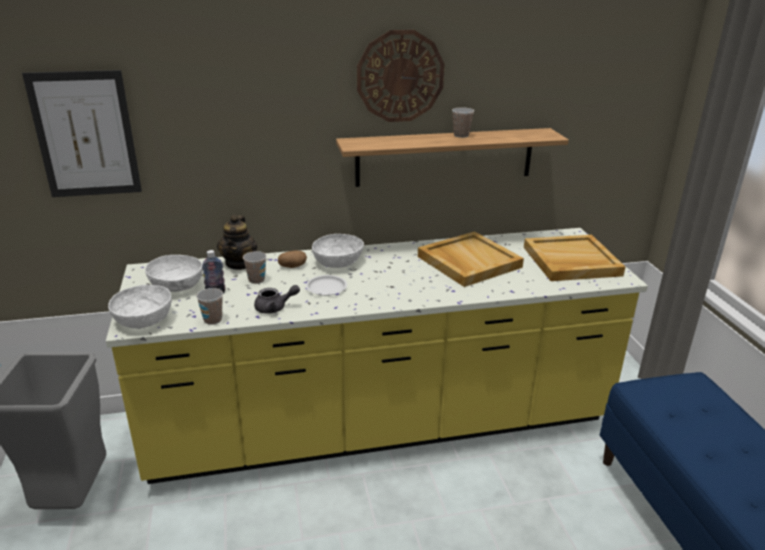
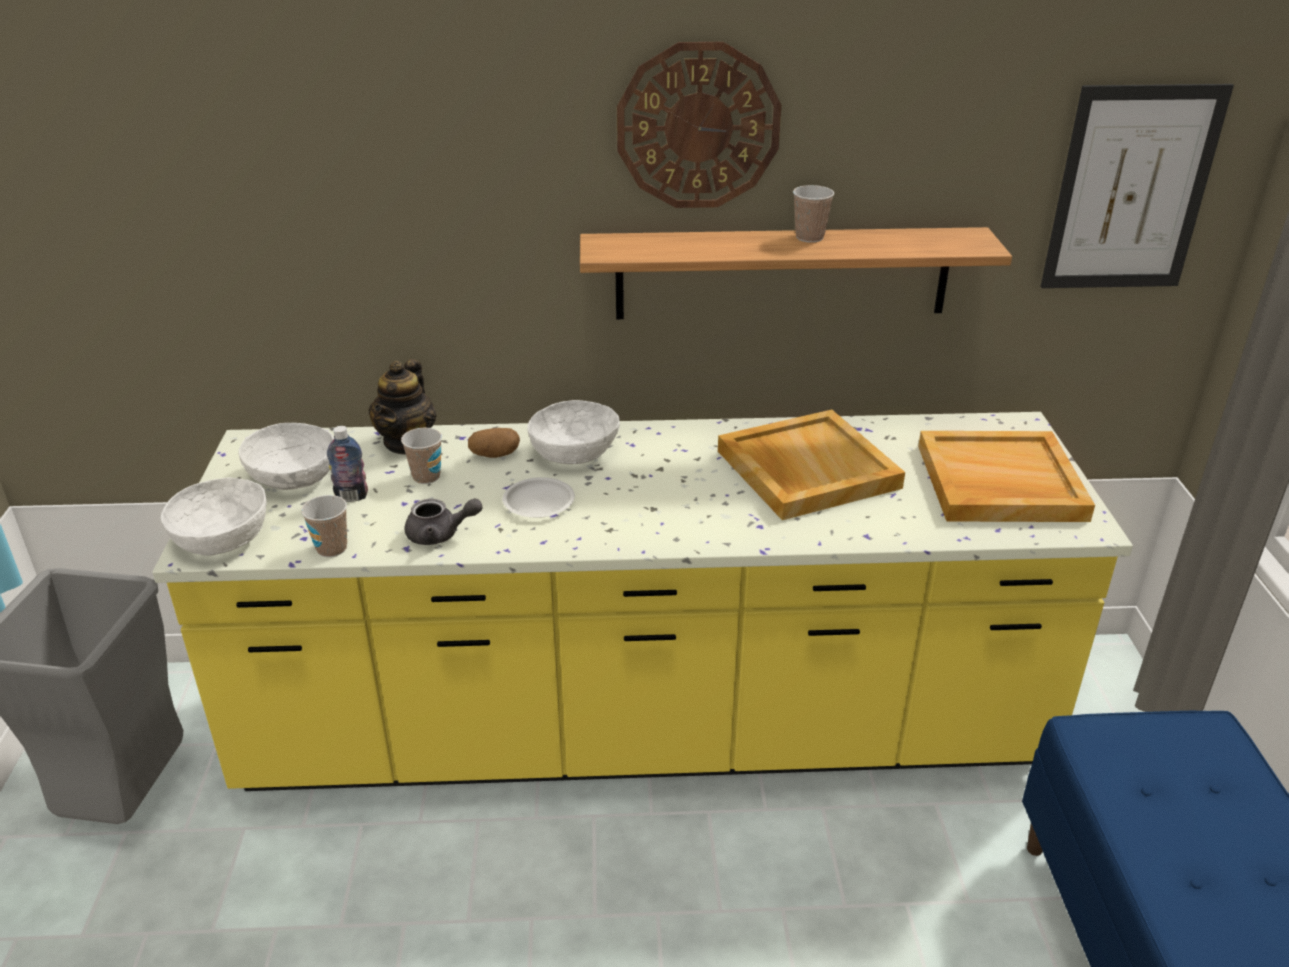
camera: 10 degrees right, 5 degrees up
picture [22,70,142,197] -> picture moved to [1040,84,1234,288]

